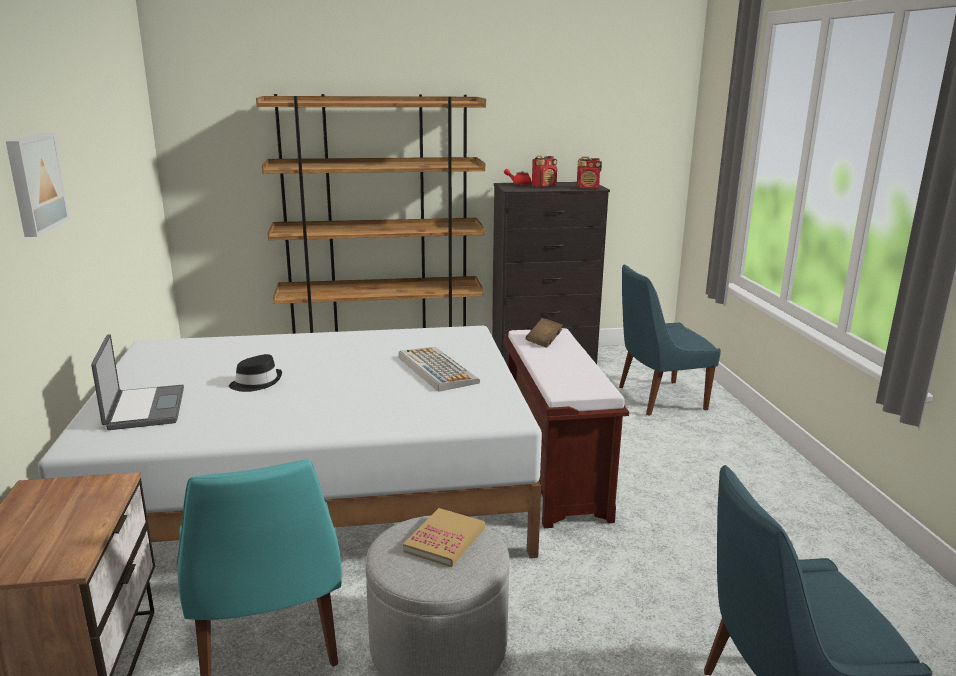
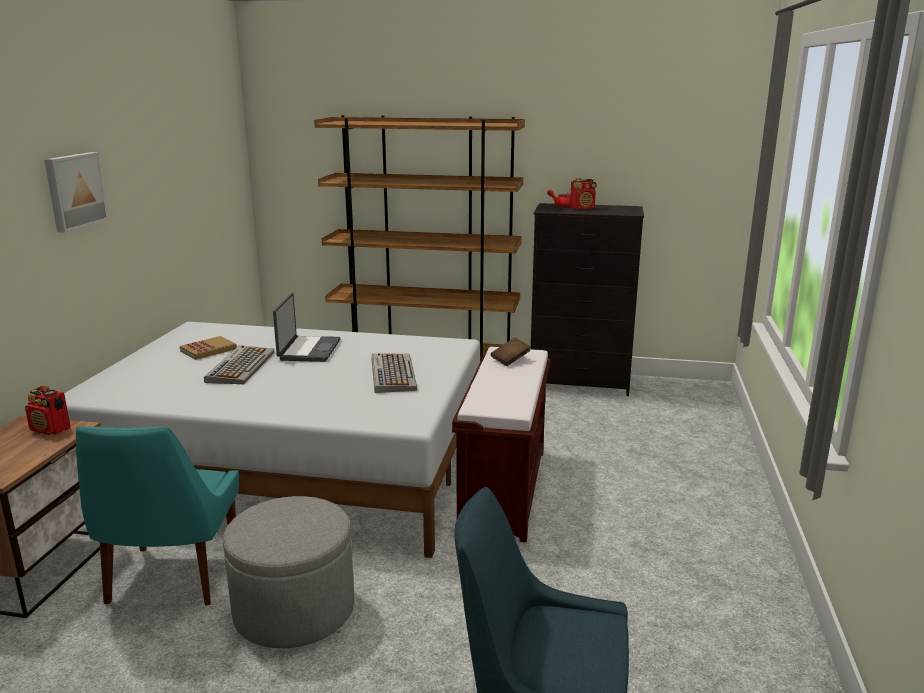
camera: 20 degrees right, 0 degrees up
laptop [91,334,184,430] -> laptop moved to [273,293,341,362]
black hat [229,354,282,392] -> keyboard [204,345,274,384]
book [403,508,485,567] -> book moved to [180,336,237,360]
radio [577,156,602,189] -> radio moved to [25,385,70,435]
blue chair [619,264,721,416] -> none

